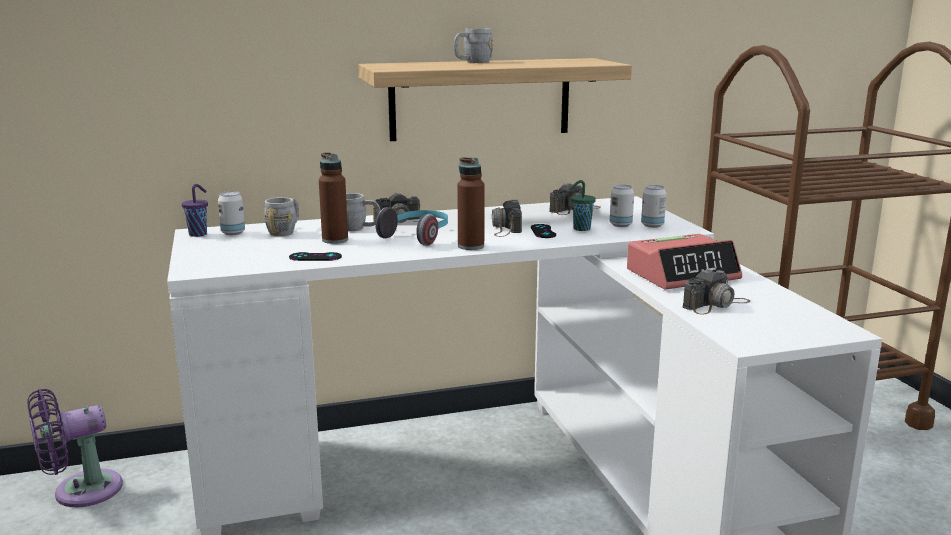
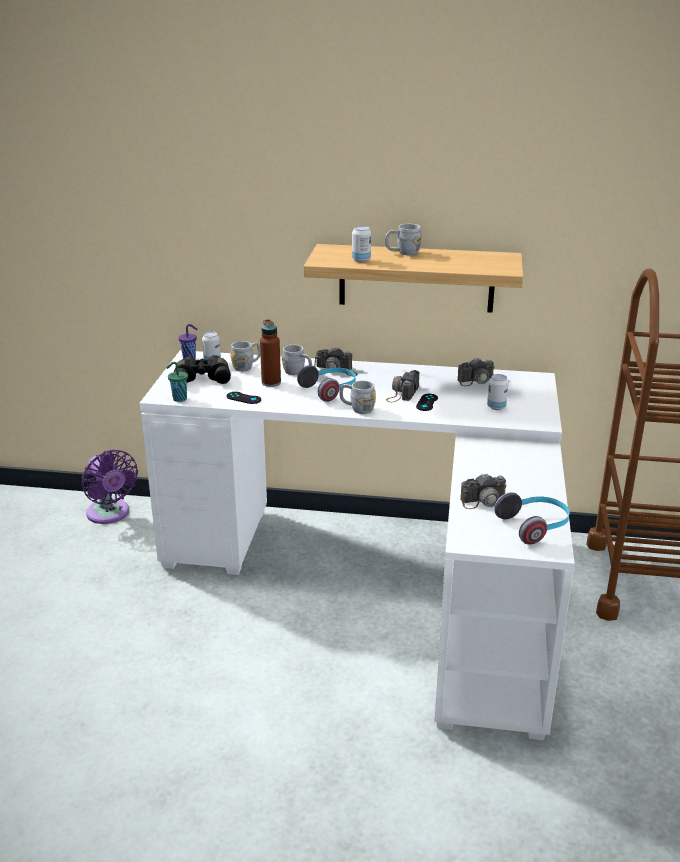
camera: 25 degrees right, 10 degrees up
purple fan [27,389,123,507] -> purple fan turned 120 degrees counterclockwise [81,449,138,524]
brown bottle [457,157,485,250] -> grey mug [339,380,376,414]
green cup [569,180,596,231] -> green cup moved to [166,362,188,402]
alarm clock [627,234,742,290] -> none
can [641,185,666,228] -> can moved to [352,226,371,262]
none -> black binoculars [174,355,231,384]
none -> headphones [494,492,570,545]

